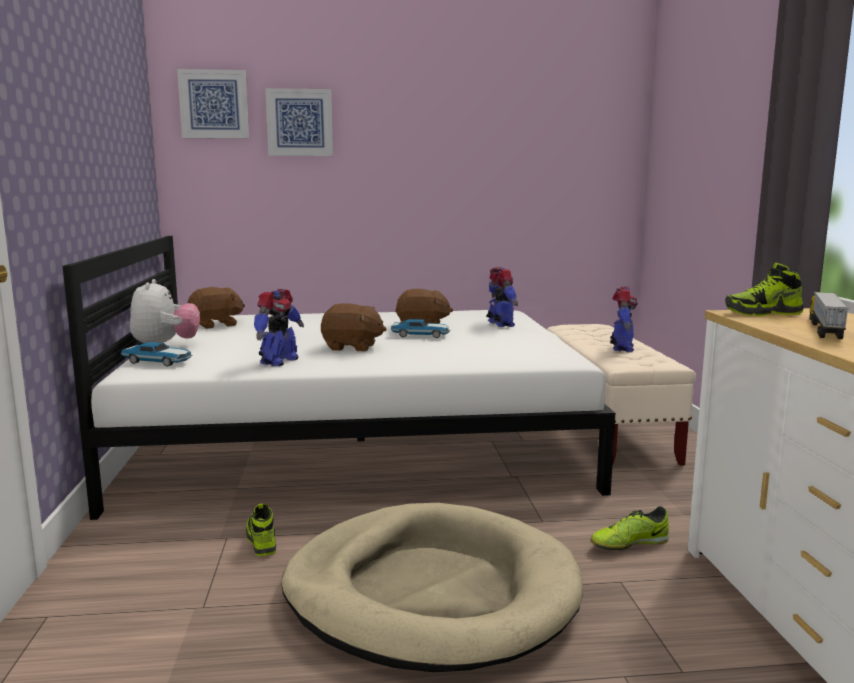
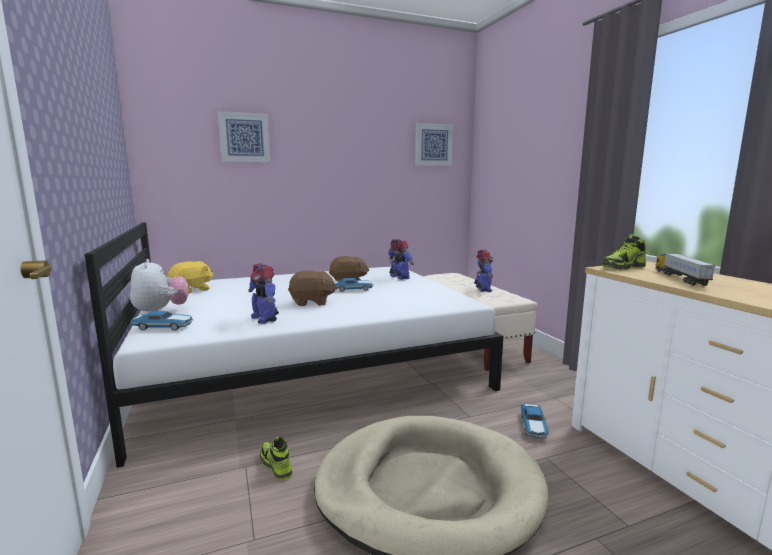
camera: 15 degrees left, 0 degrees up
picture [177,69,249,139] -> picture moved to [415,123,453,166]
brown plush toy [188,287,245,329] -> yellow plush toy [168,261,213,294]
toy robot [254,289,304,366] -> toy robot turned 135 degrees clockwise [248,263,279,324]
shoe [591,506,669,550] -> toy car [521,404,549,438]

